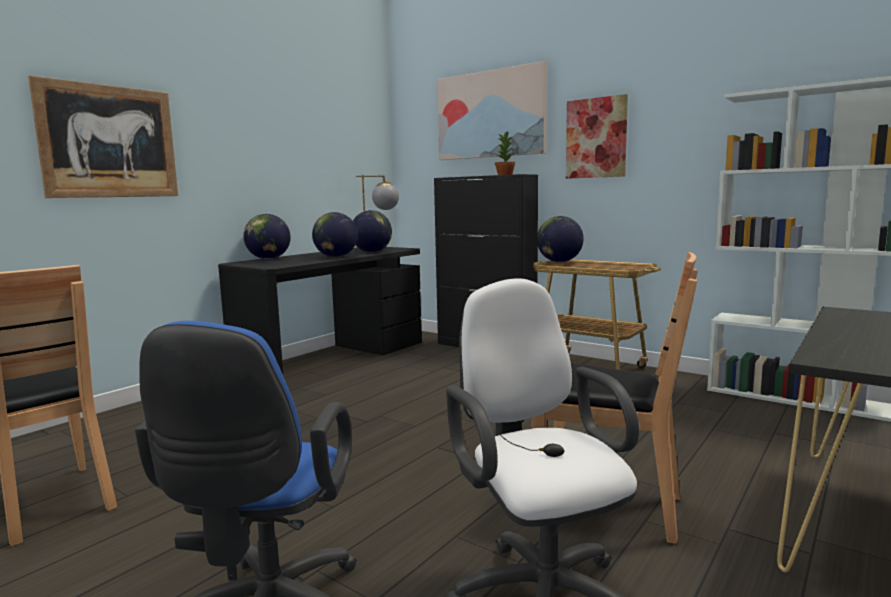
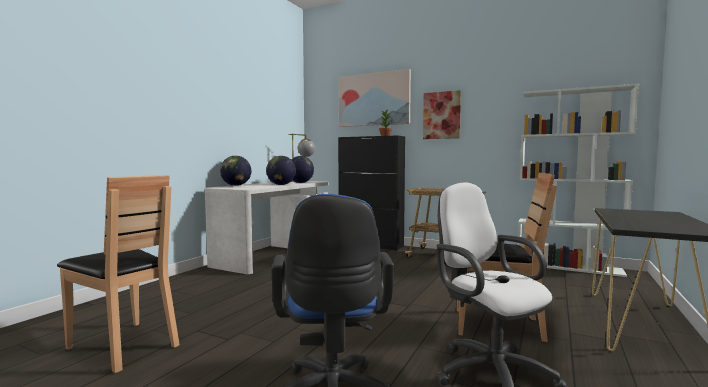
camera: 10 degrees left, 5 degrees down
picture [28,75,178,198] -> none
black desk [218,247,422,374] -> white desk [205,181,328,274]
globe [537,216,584,262] -> none

